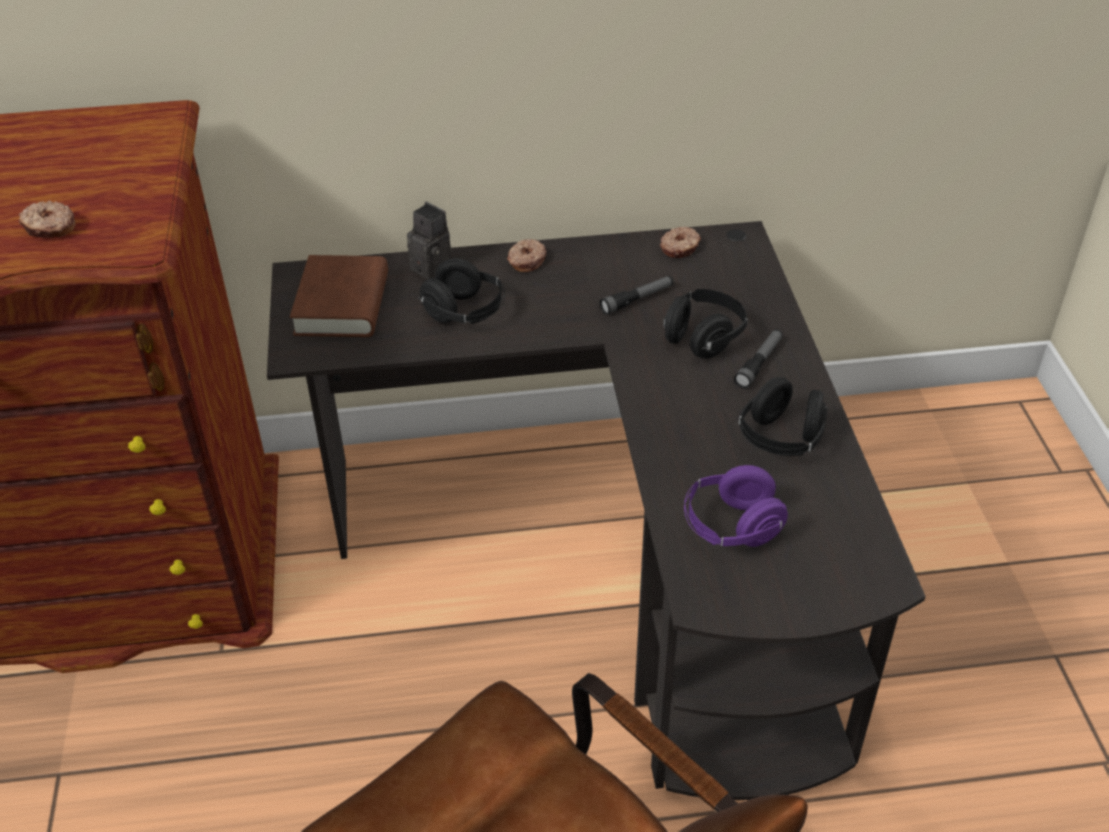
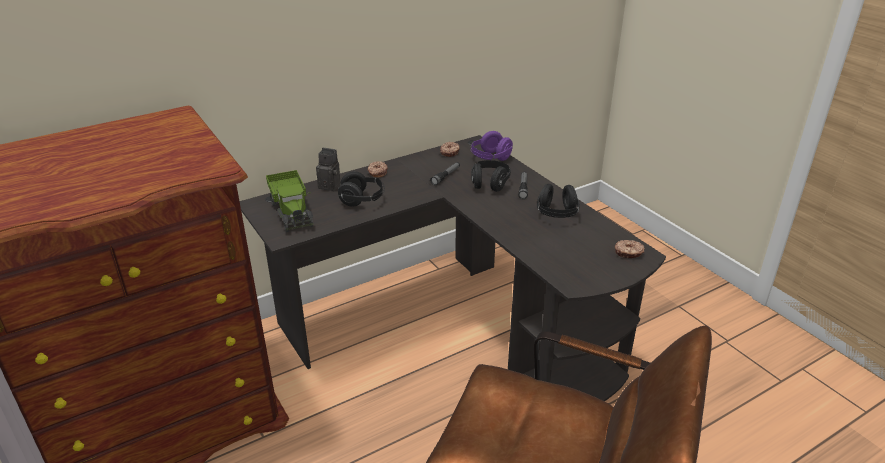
camera: 25 degrees left, 10 degrees down
donut [19,201,76,238] -> donut moved to [615,240,645,258]
brown book [290,255,388,337] -> toy truck [266,170,313,232]
purple headphones [684,465,788,547] -> purple headphones moved to [471,131,513,161]

